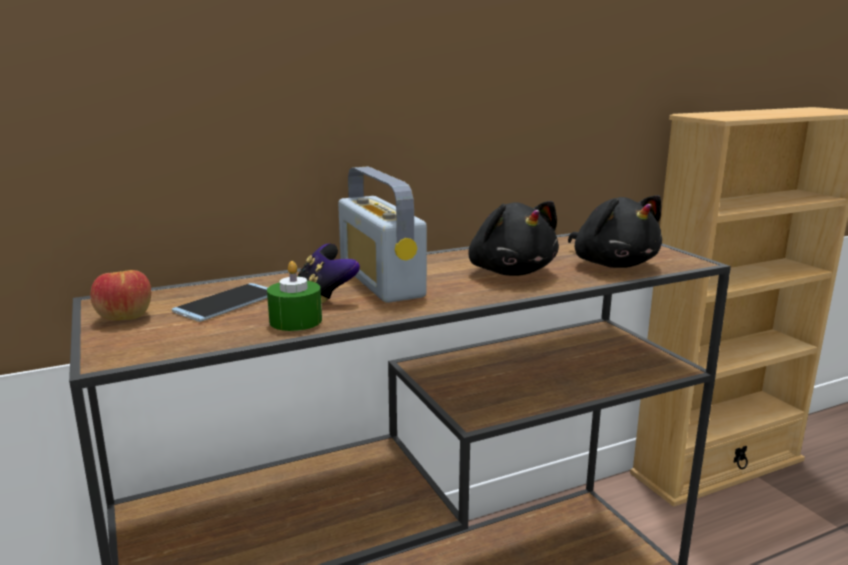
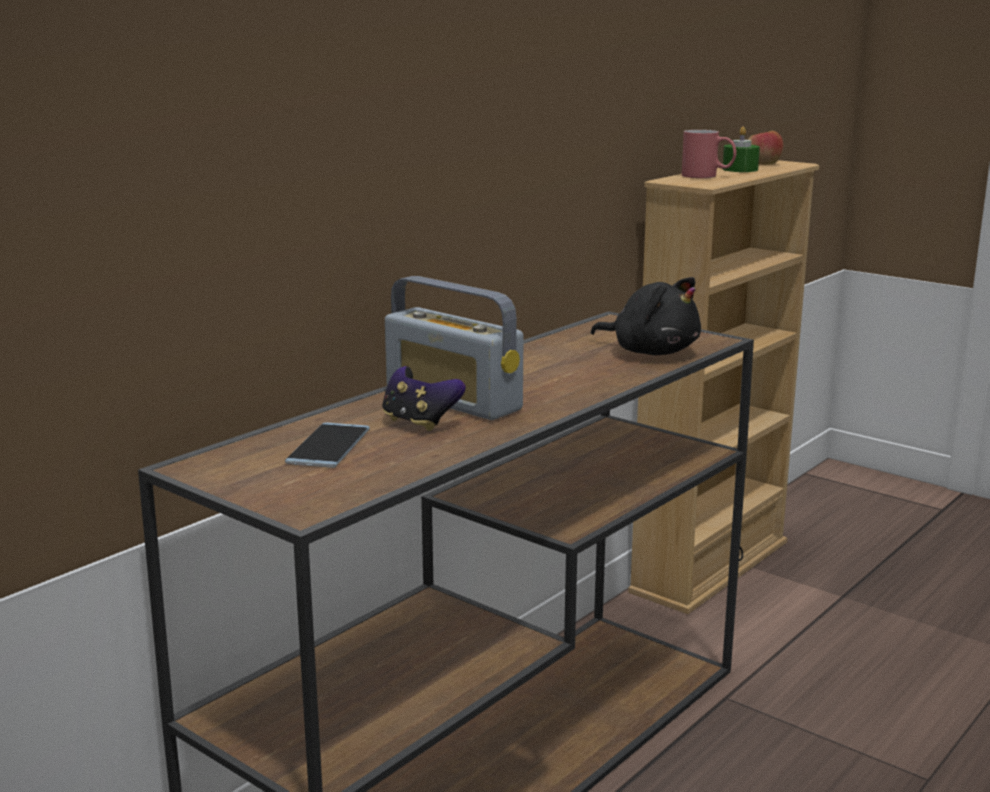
camera: 25 degrees left, 0 degrees up
apple [90,270,151,321] -> apple moved to [748,131,783,165]
green candle [267,261,322,331] -> green candle moved to [722,127,760,172]
black plush toy [469,201,559,276] -> none
none -> red mug [682,130,737,178]

